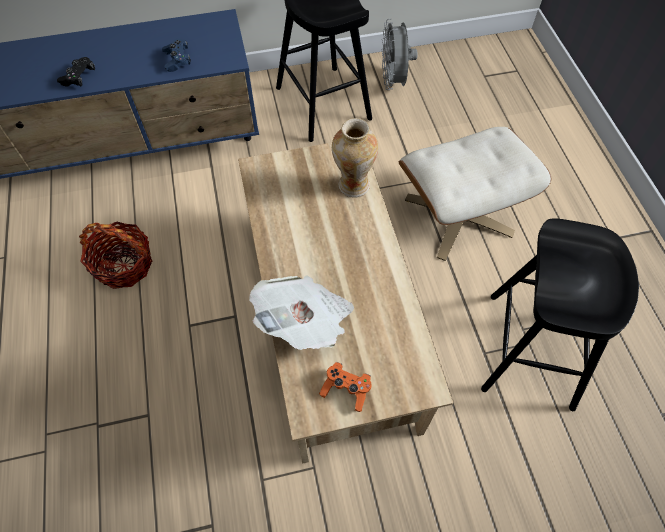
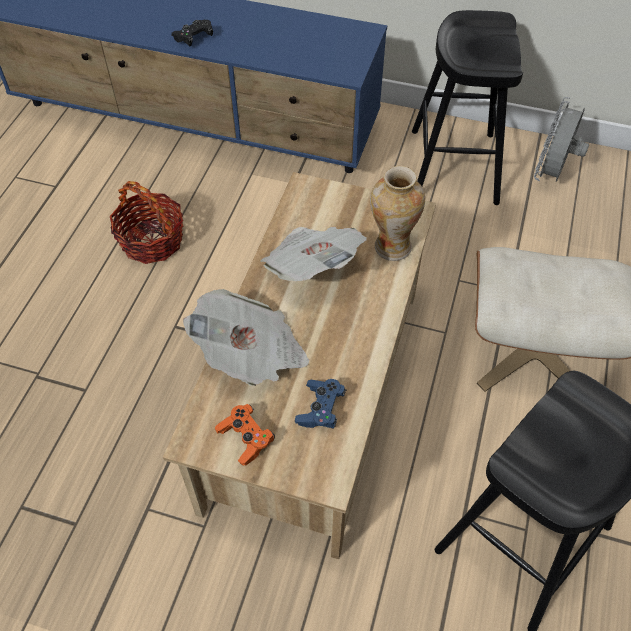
camera: 30 degrees right, 5 degrees down
blue game controller [162,39,191,72] -> blue game controller moved to [295,379,347,429]
none -> newspaper [260,227,367,281]

